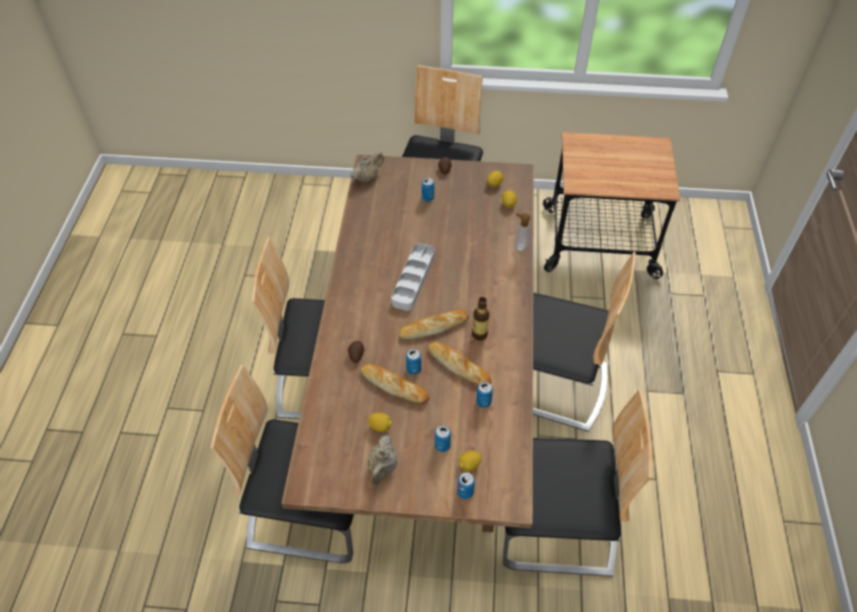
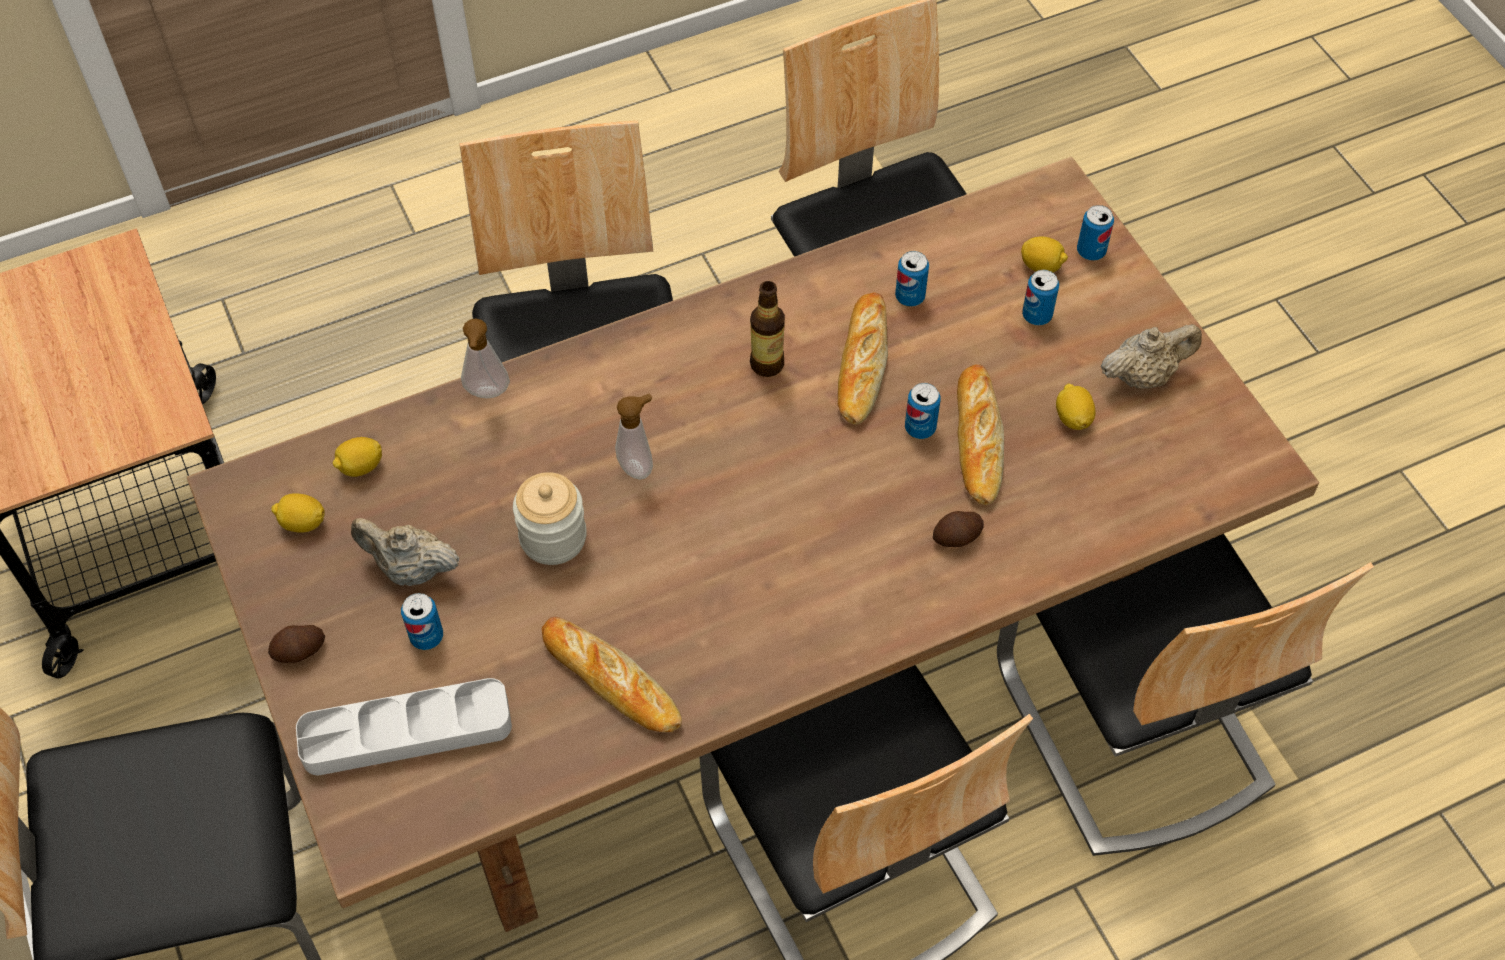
camera: 120 degrees left, 5 degrees up
beige teapot [350,151,384,183] -> beige teapot moved to [351,518,460,586]
grey tray [391,243,435,311] -> grey tray moved to [296,678,512,775]
bread [400,310,469,339] -> bread moved to [542,617,682,733]
none -> jar [513,472,587,565]
none -> soap dispenser [615,393,653,480]

